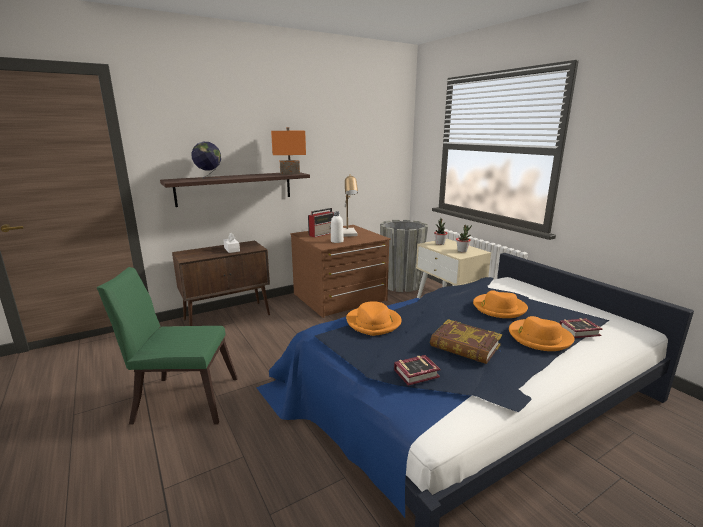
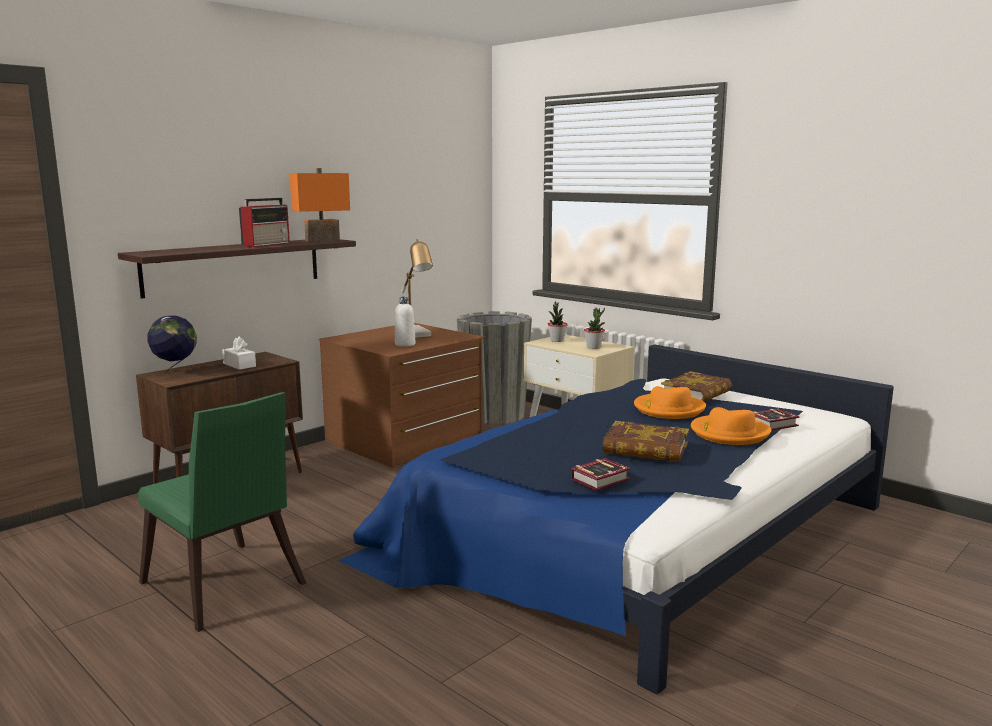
camera: 15 degrees left, 5 degrees down
green chair [97,267,238,425] -> green chair turned 120 degrees counterclockwise [138,392,306,632]
globe [192,142,221,179] -> globe moved to [148,315,197,375]
radio [308,208,334,238] -> radio moved to [239,198,290,247]
orange hat [346,301,402,336] -> none
none -> book [661,371,732,402]

